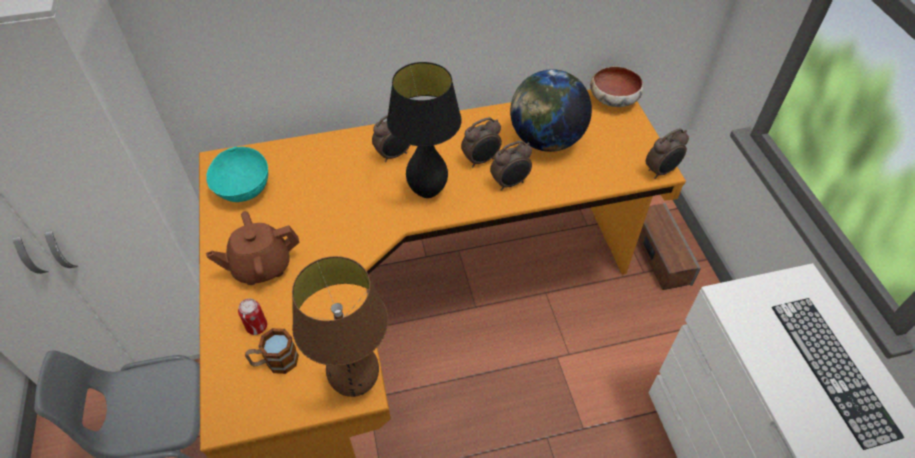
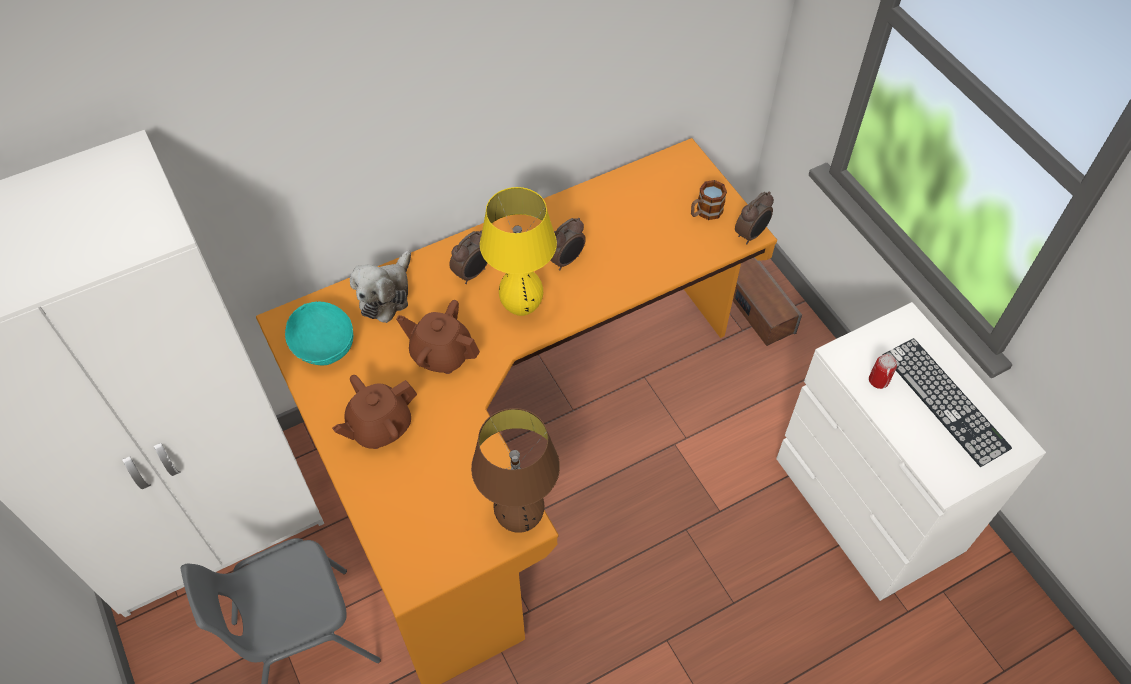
camera: 15 degrees left, 5 degrees up
can [238,298,267,335] -> can moved to [869,354,897,389]
mug [245,328,299,374] -> mug moved to [691,180,727,220]
black table lamp [387,62,462,198] -> yellow table lamp [480,187,557,316]
alarm clock [490,141,532,191] -> none
globe [510,70,592,152] -> none
bowl [590,66,644,107] -> none
none -> plush toy [350,250,411,323]
none -> brown teapot [396,300,480,374]

